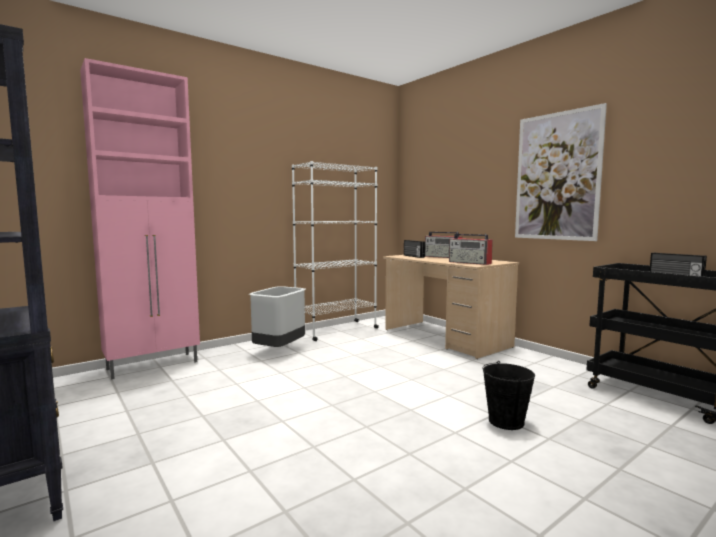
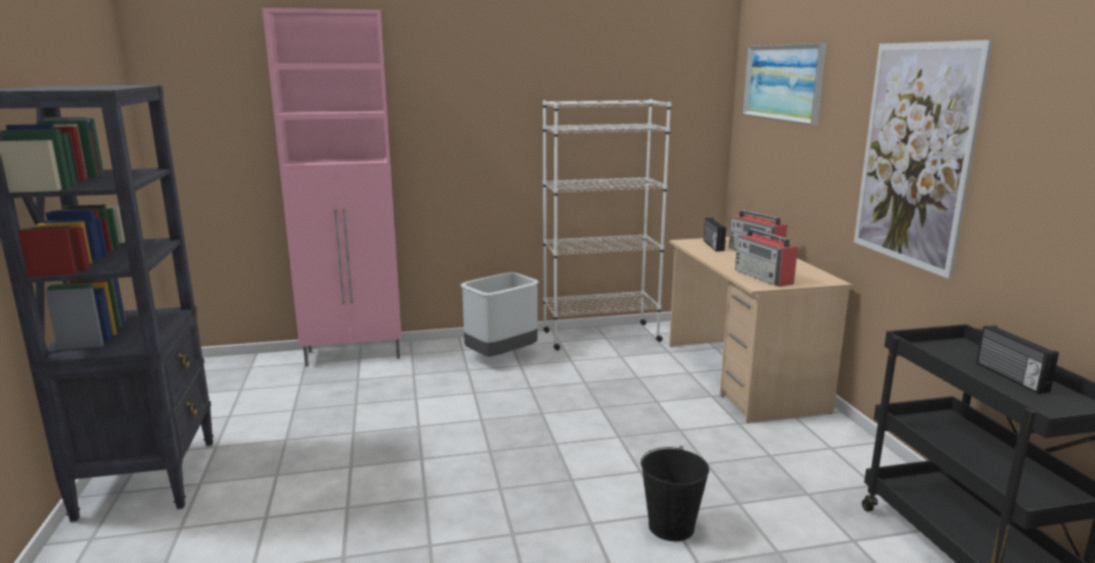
camera: 25 degrees right, 10 degrees up
none -> picture [742,43,826,125]

